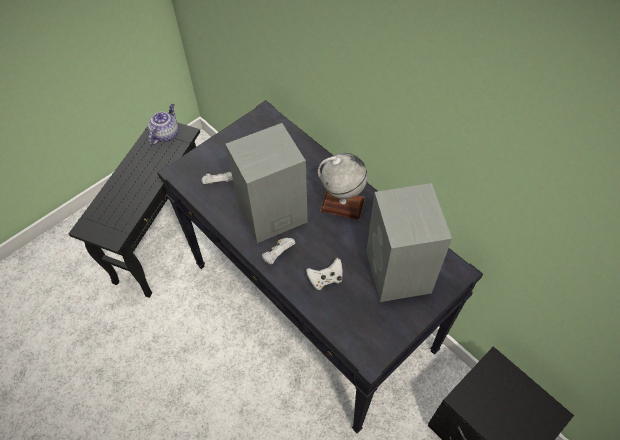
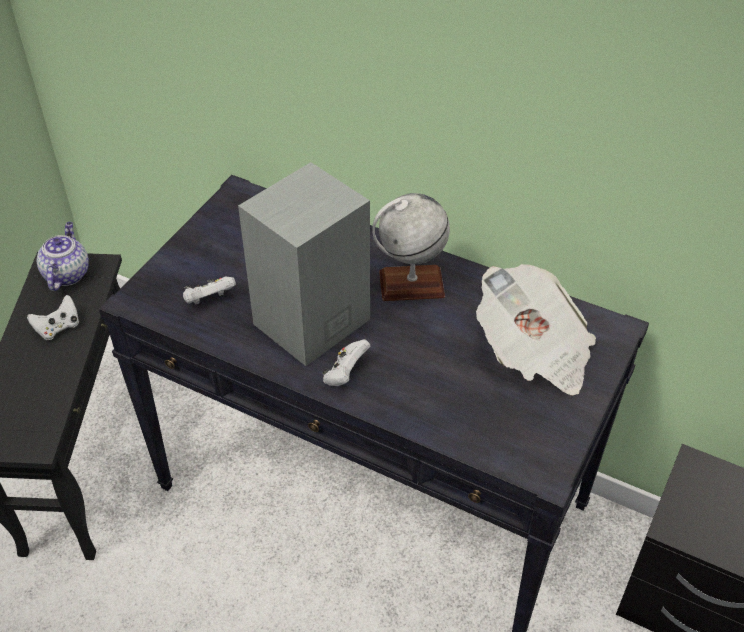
camera: 20 degrees left, 10 degrees down
white game controller [306,258,343,290] -> white game controller moved to [27,295,79,340]
grey speaker [367,183,452,302] -> newspaper [476,264,596,396]

